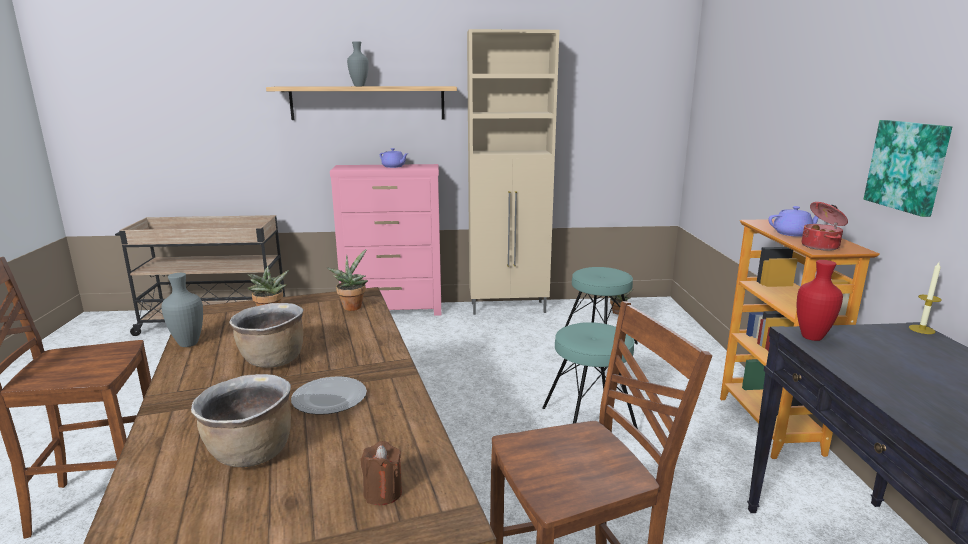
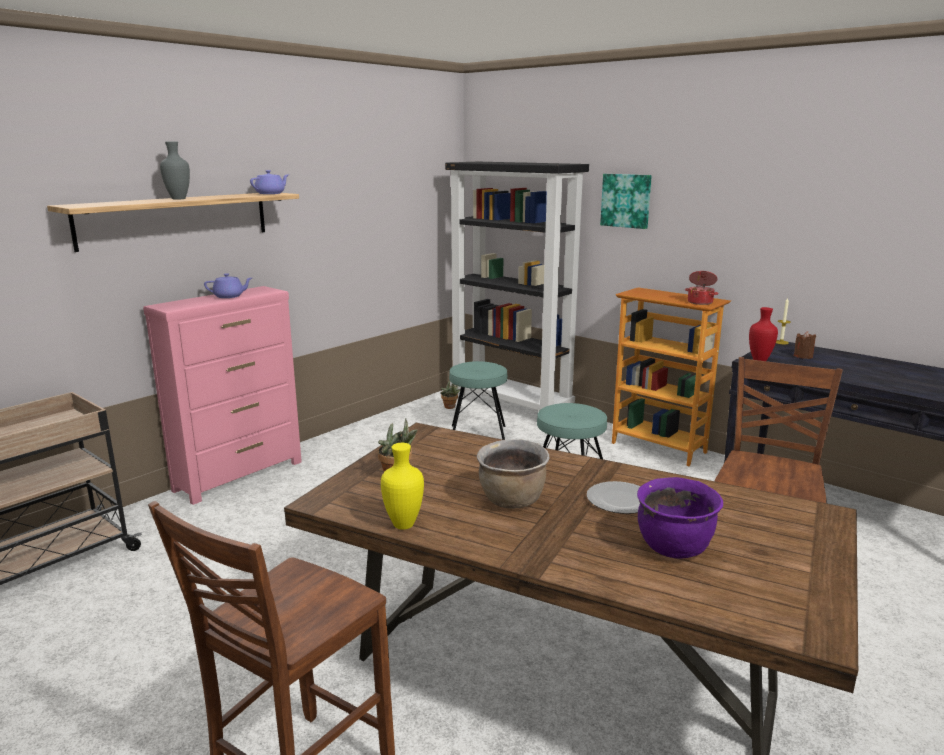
camera: 45 degrees left, 0 degrees up
grey vase [161,273,203,347] -> yellow vase [381,443,424,530]
brown cooking pot [191,374,291,467] -> purple cooking pot [637,477,723,558]
potted plant [327,249,368,311] -> none
brown candle [360,441,402,505] -> brown candle moved to [794,331,816,359]
beige cabinet [467,29,560,315] -> none
purple teapot [768,206,818,237] -> purple teapot moved to [250,170,288,194]
picture [864,120,952,217] -> picture moved to [600,174,652,229]
none -> black bookcase [445,162,589,411]

